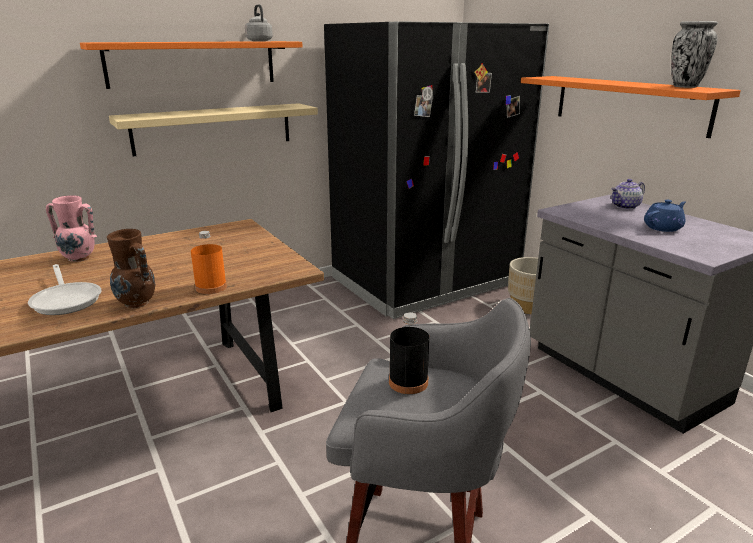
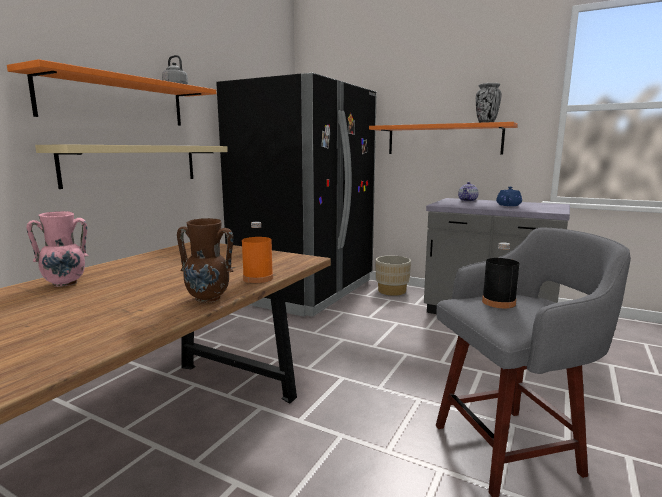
camera: 30 degrees left, 10 degrees down
frying pan [28,264,102,315] -> none

